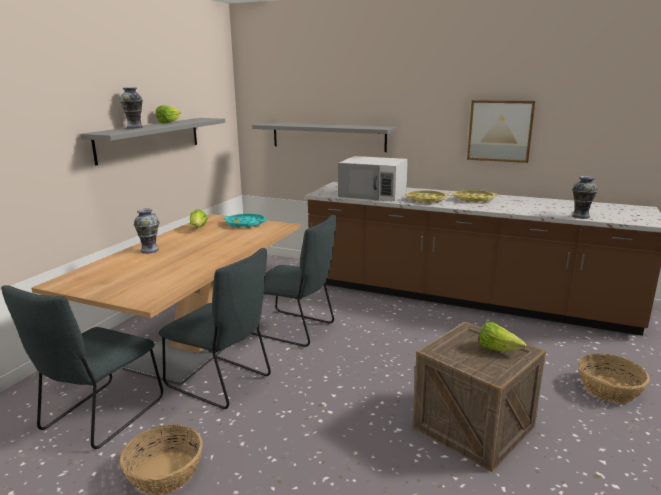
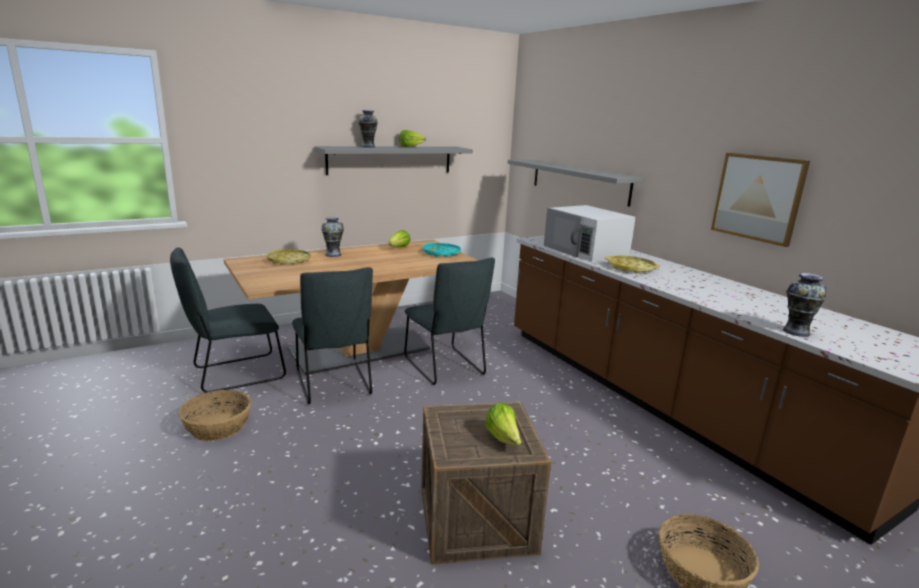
camera: 35 degrees right, 0 degrees up
yellow tray [452,190,497,203] -> yellow tray moved to [267,249,311,265]

